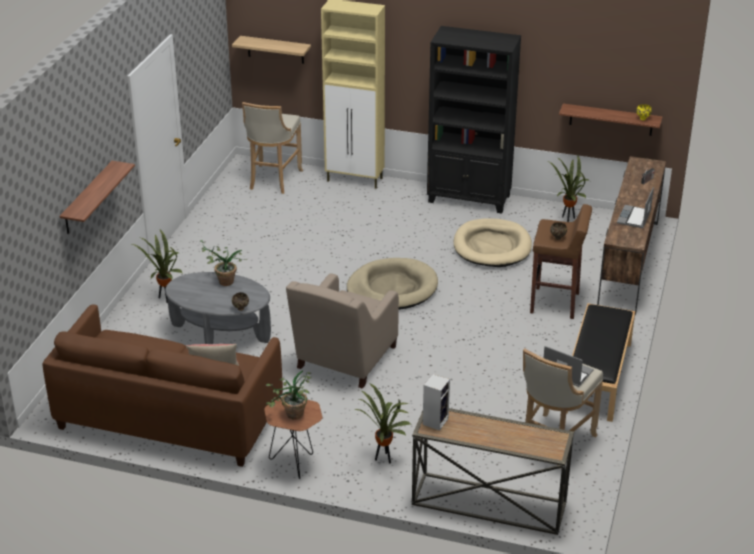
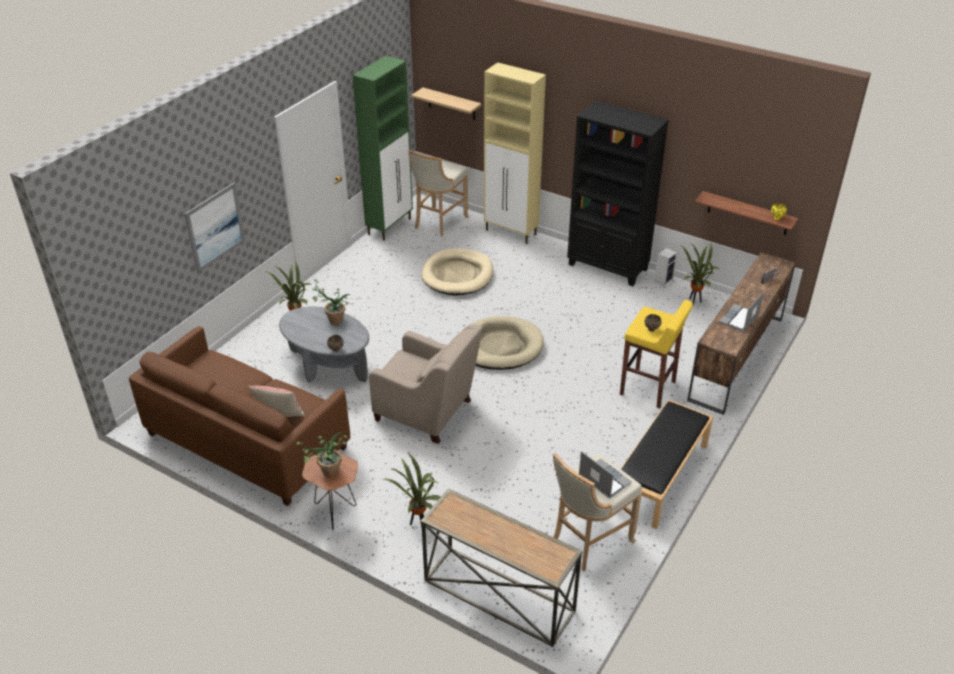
camera: 15 degrees right, 5 degrees up
shelf [59,161,135,234] -> picture [184,183,245,273]
beige armchair [286,274,399,389] -> beige armchair turned 105 degrees counterclockwise [369,324,483,444]
speaker [423,374,450,430] -> speaker moved to [654,248,677,287]
beige dog bed [454,218,532,267] -> beige dog bed moved to [421,248,493,295]
brown stool [530,204,592,319] -> yellow stool [620,300,693,408]
none -> green cabinet [353,56,413,240]

